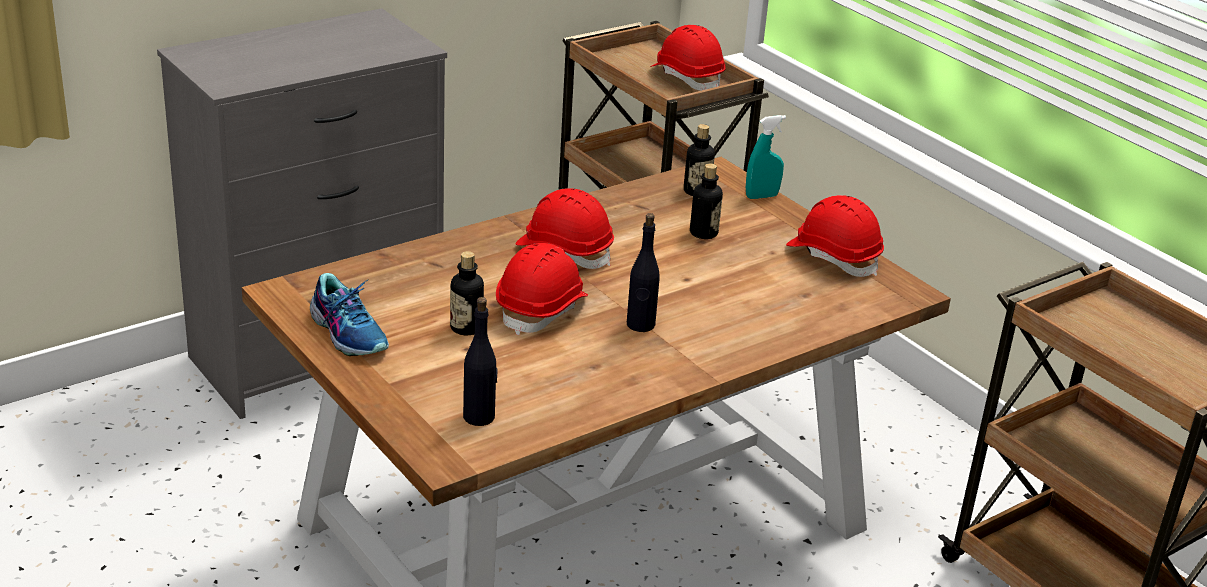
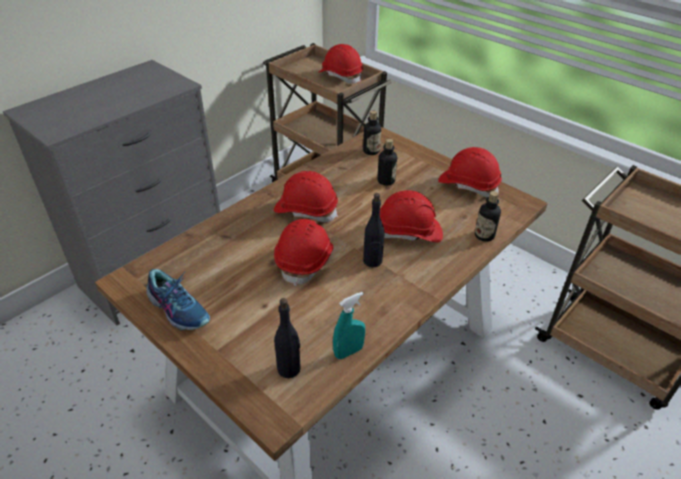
camera: 10 degrees left, 10 degrees up
bottle [450,251,484,335] -> bottle moved to [475,191,501,242]
turquoise spray bottle [746,115,786,199] -> turquoise spray bottle moved to [333,292,365,359]
none -> red hard hat [380,190,443,242]

